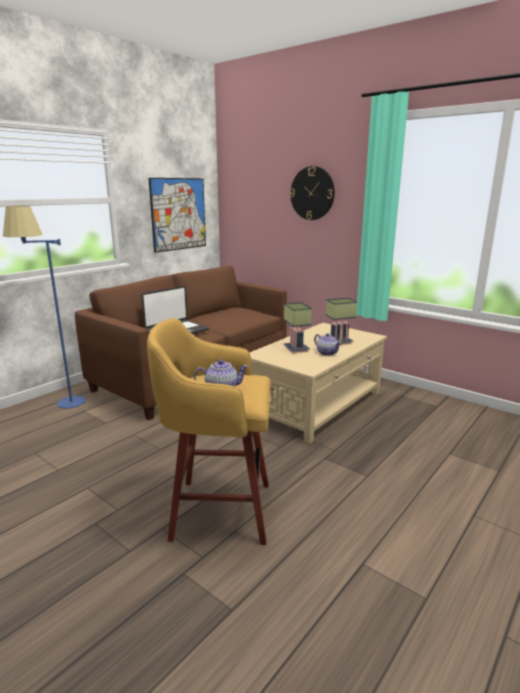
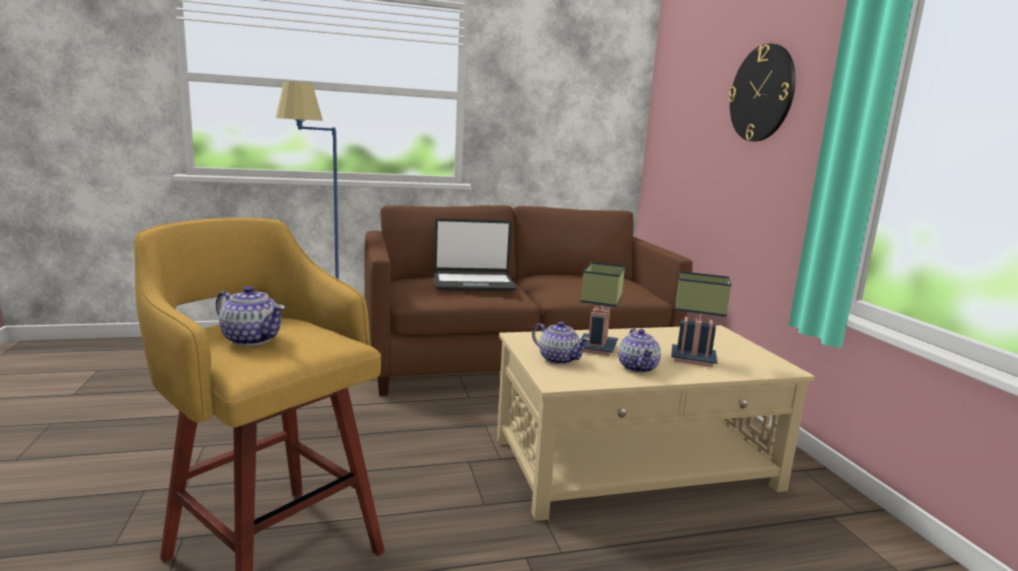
camera: 35 degrees right, 5 degrees down
picture [148,178,206,253] -> none
none -> teapot [532,321,590,365]

